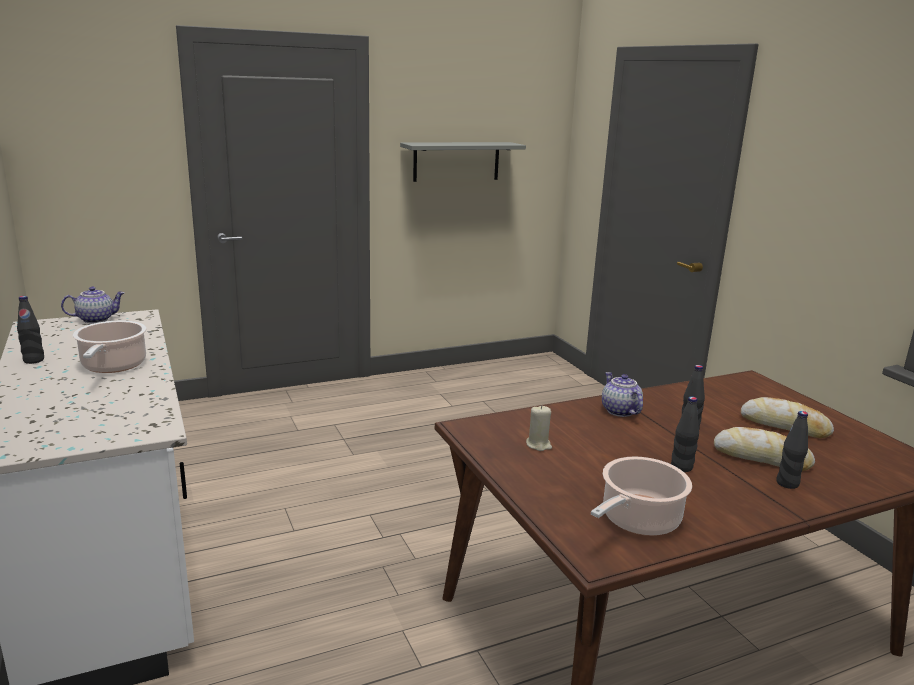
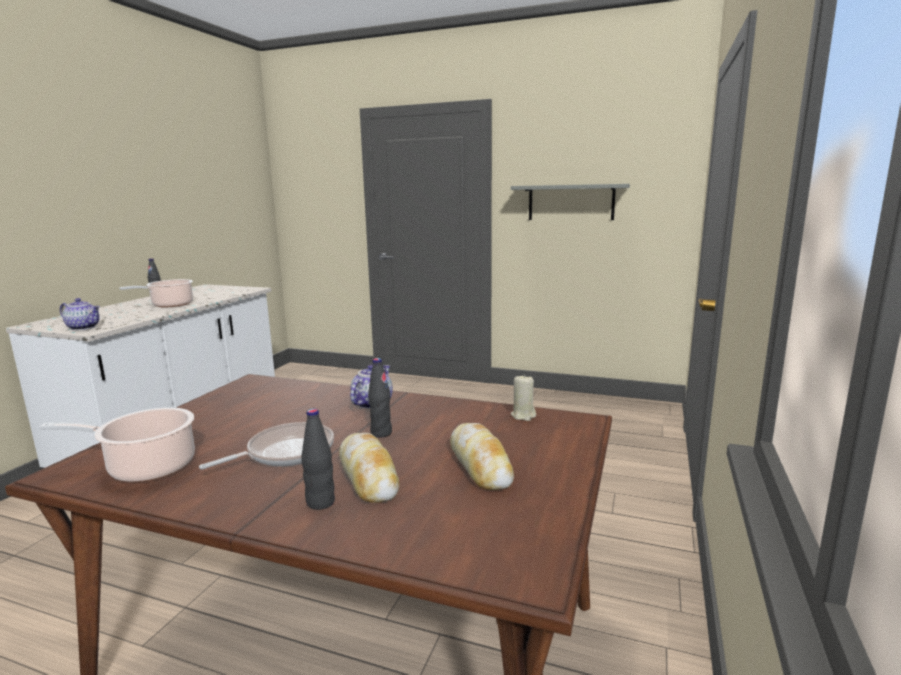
camera: 45 degrees right, 5 degrees down
teapot [61,286,125,323] -> teapot moved to [60,298,100,330]
beige candle [526,405,552,451] -> beige candle moved to [511,374,536,421]
black bottle [671,396,699,472] -> frying pan [199,422,334,469]

